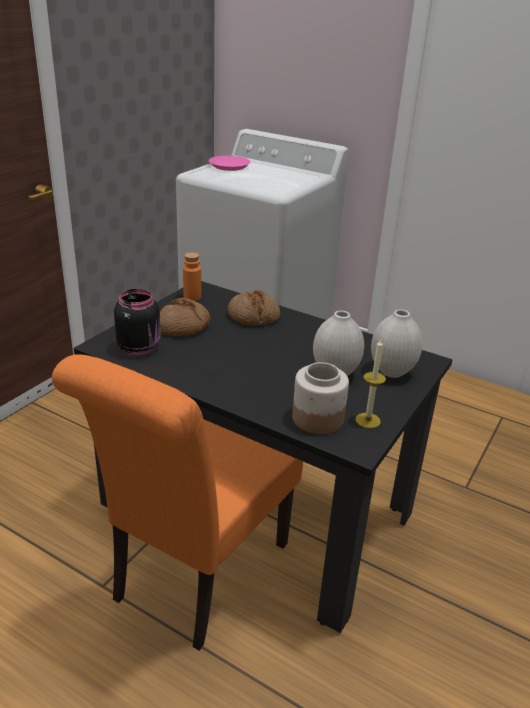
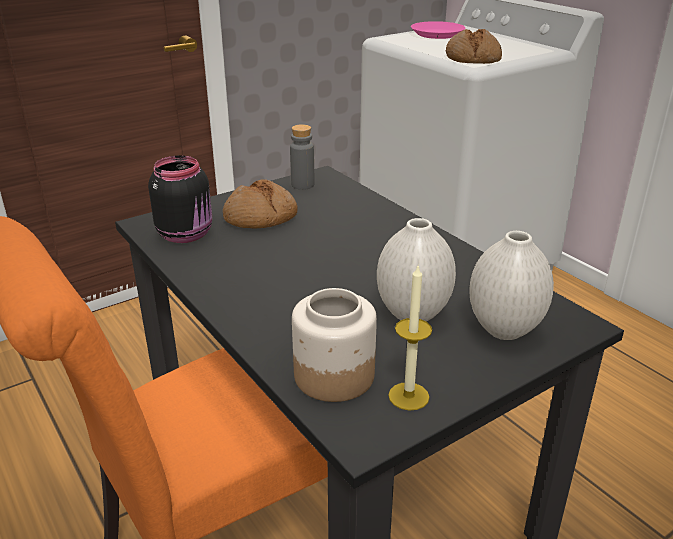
camera: 25 degrees right, 0 degrees up
orange bottle [183,252,201,301] -> grey bottle [290,124,314,190]
bread [228,290,280,325] -> bread moved to [446,29,502,64]

